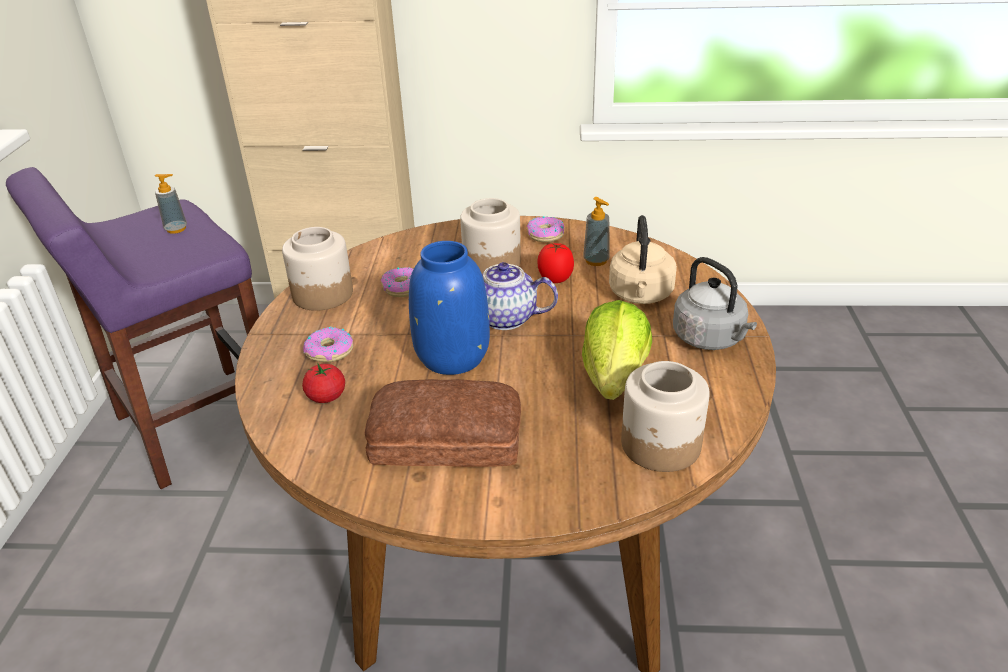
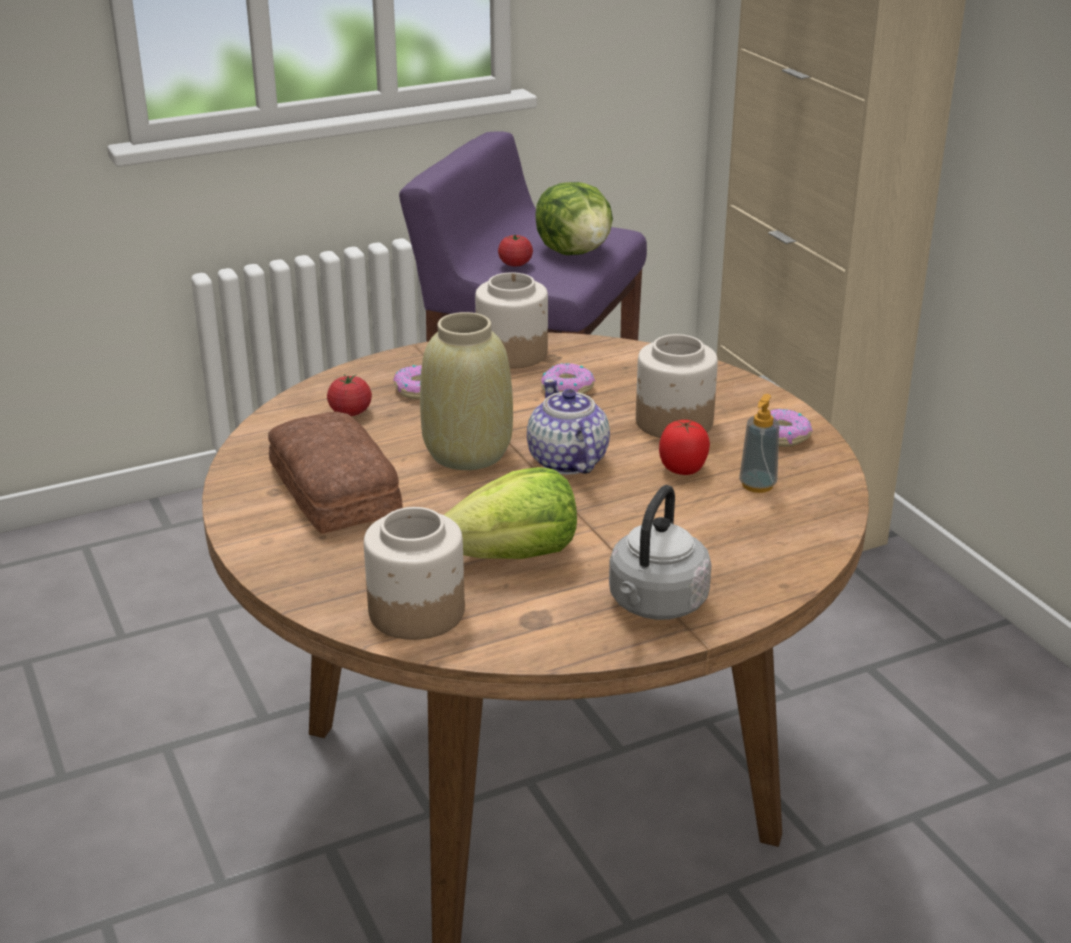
camera: 60 degrees right, 5 degrees down
soap dispenser [155,174,187,234] -> lettuce [535,182,613,255]
blue vase [409,241,490,375] -> beige vase [420,312,513,470]
beige kettle [609,215,677,304] -> none
none -> tomato [498,234,533,267]

